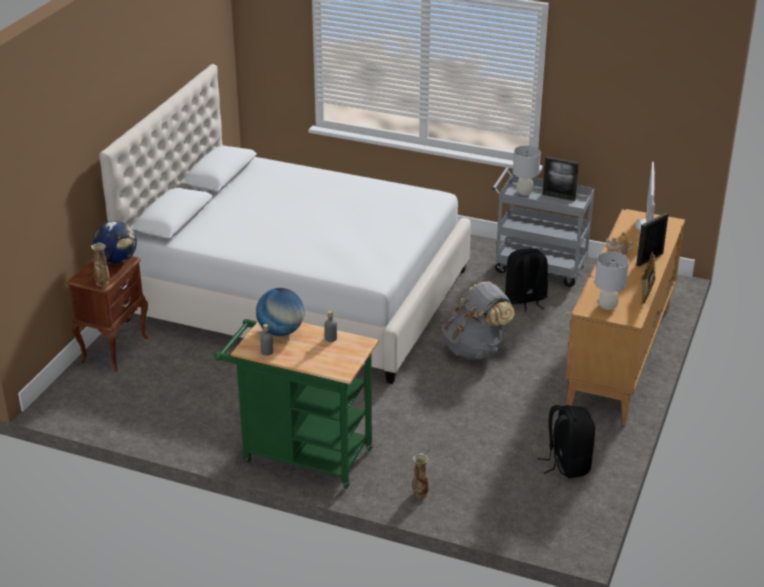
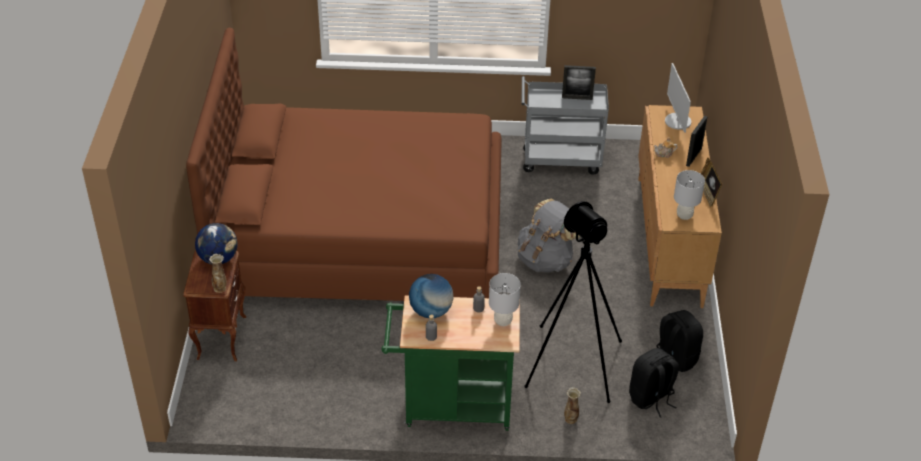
camera: 20 degrees left, 10 degrees up
white bed [99,64,471,384] -> brown bed [186,28,502,301]
black backpack [505,248,548,312] -> black backpack moved to [629,348,679,417]
grey table lamp [513,145,541,195] -> grey table lamp moved to [489,273,521,326]
none -> black floor lamp [525,201,622,403]

